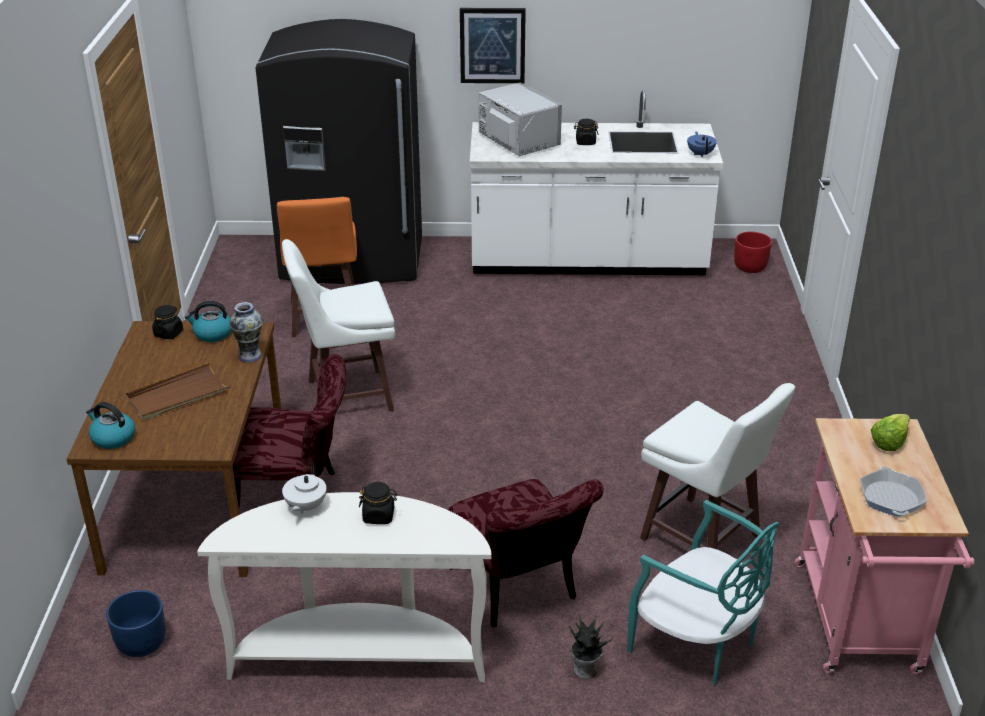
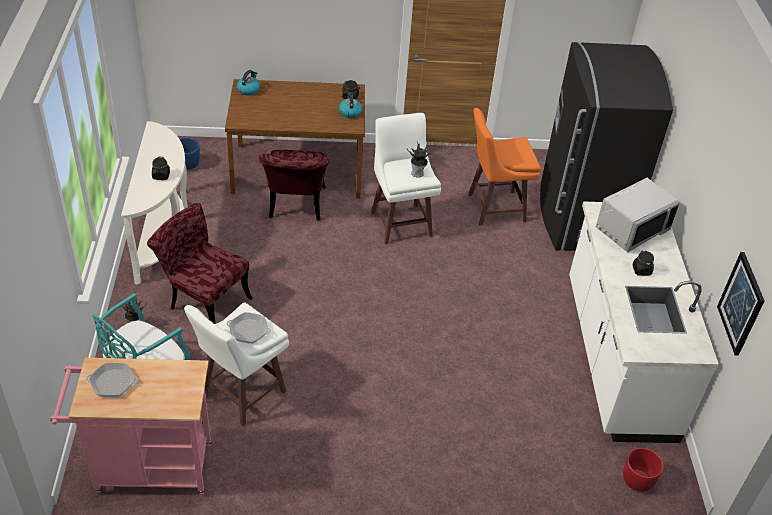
camera: 85 degrees right, 10 degrees up
brown tray [125,362,229,421] -> none
vase [230,302,263,363] -> none
white teapot [282,462,326,514] -> none
red chair [448,479,603,627] -> red chair turned 60 degrees clockwise [147,203,253,324]
picture [460,8,526,83] -> picture moved to [717,252,765,356]
blue teapot [687,131,717,157] -> none
lettuce [871,414,910,451] -> none
none -> frying pan [227,312,271,344]
none -> potted plant [407,141,430,178]

